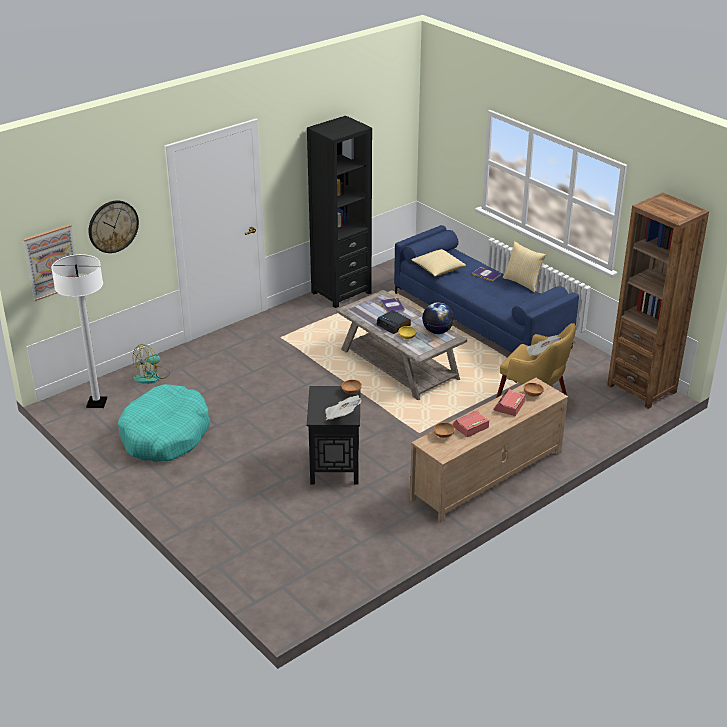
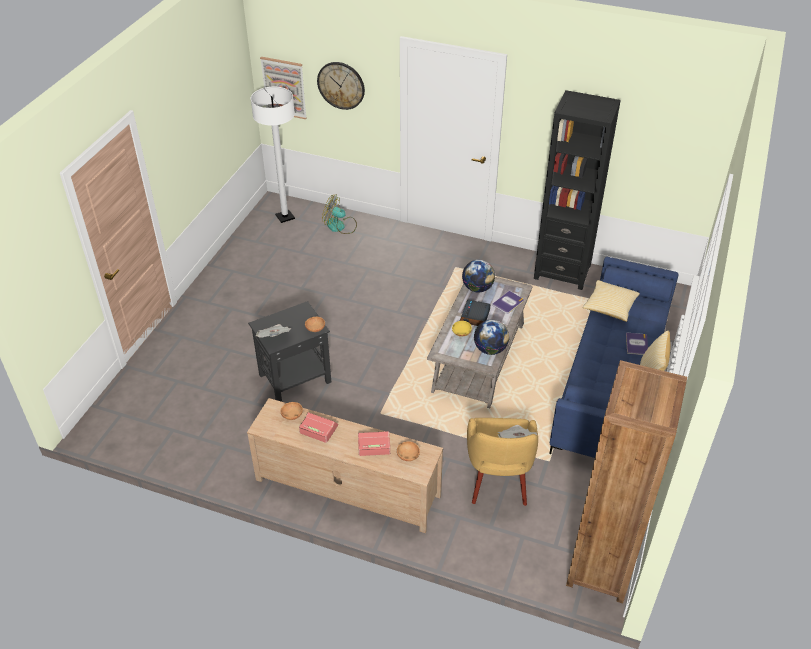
camera: 60 degrees right, 10 degrees up
turquoise dog bed [118,384,210,462] -> none
none -> globe [462,260,495,292]

